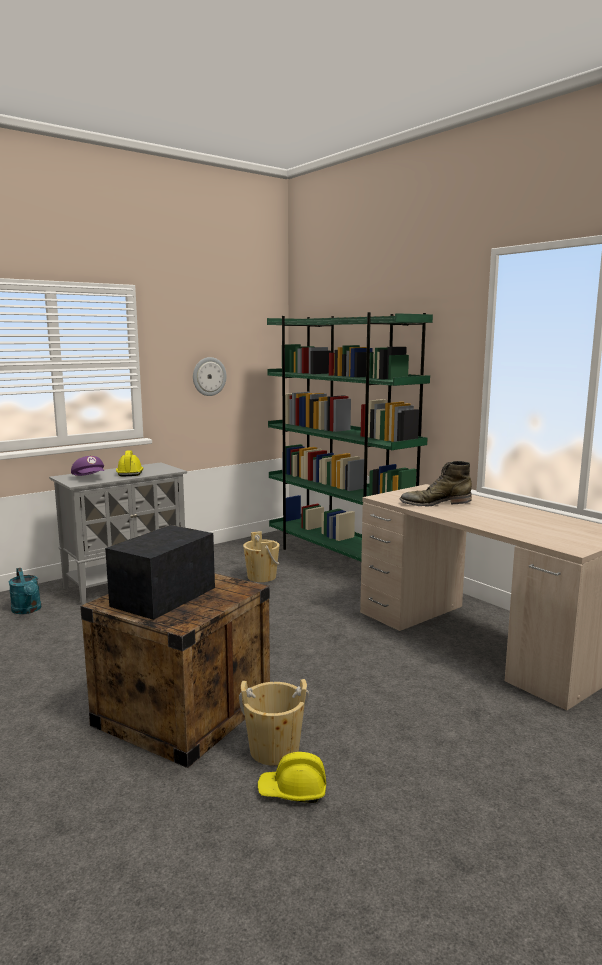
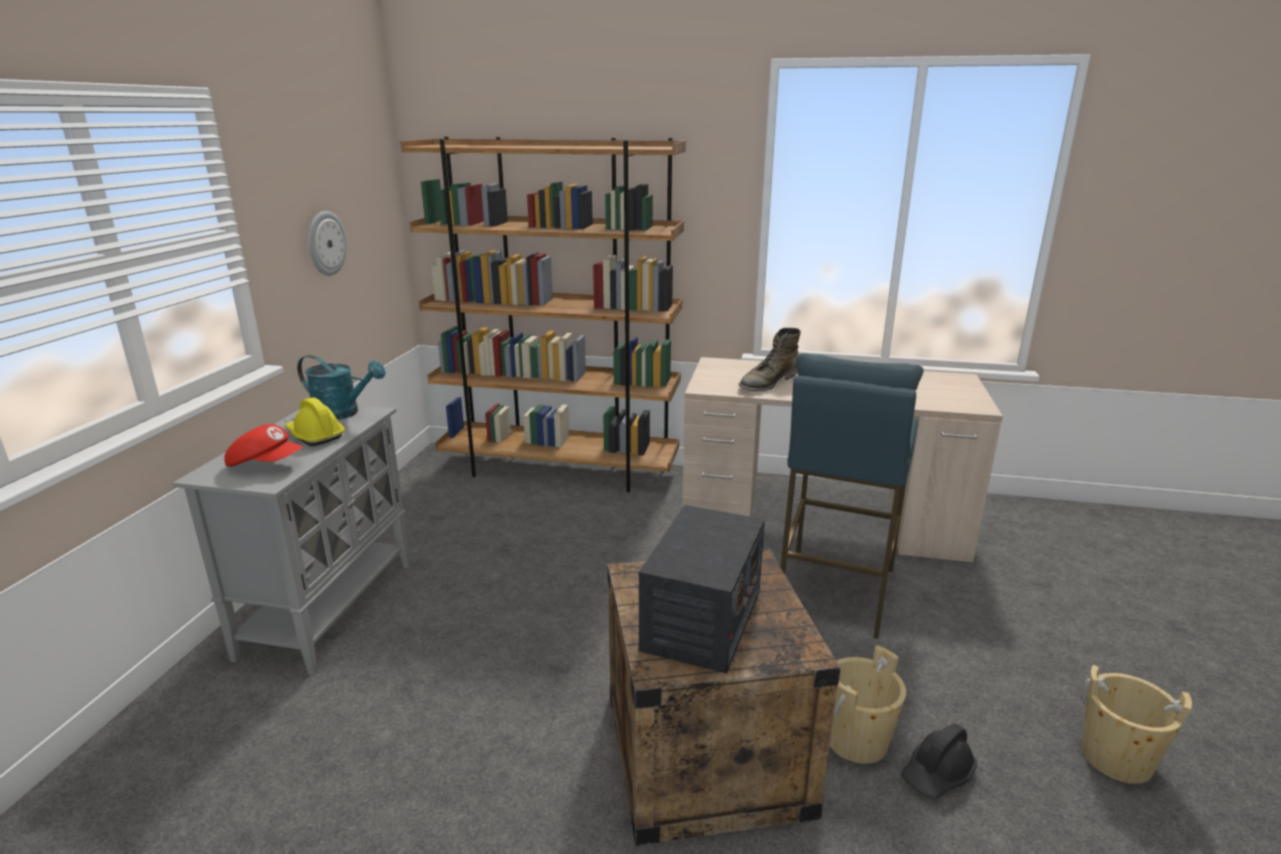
camera: 40 degrees left, 10 degrees up
turquoise watering can [8,568,41,614] -> turquoise watering can moved to [297,355,386,420]
purple cap [71,456,104,476] -> red cap [224,424,303,467]
radio [105,525,215,620] -> radio turned 150 degrees counterclockwise [639,505,765,673]
beige bucket [243,531,280,582] -> beige bucket moved to [1082,665,1192,784]
yellow hard hat [257,752,326,803] -> black hard hat [901,724,977,799]
green bookcase [267,312,433,562] -> brown bookcase [400,137,686,492]
none -> blue stool [780,353,924,639]

